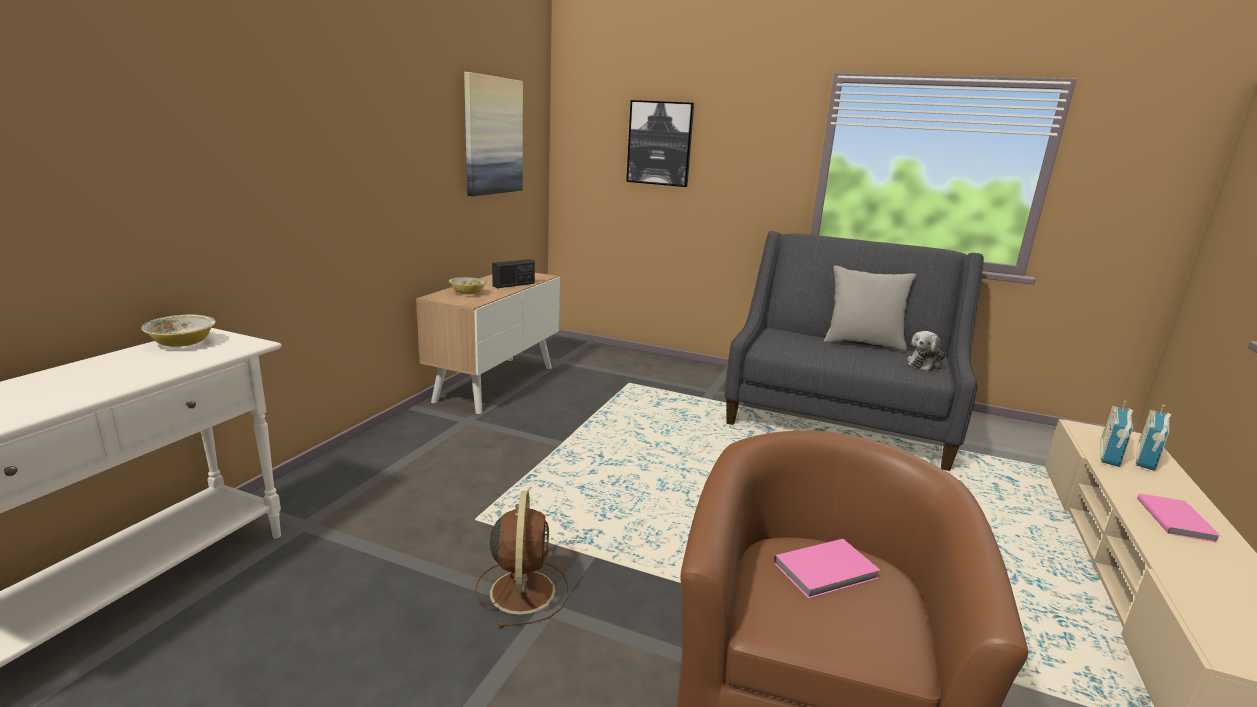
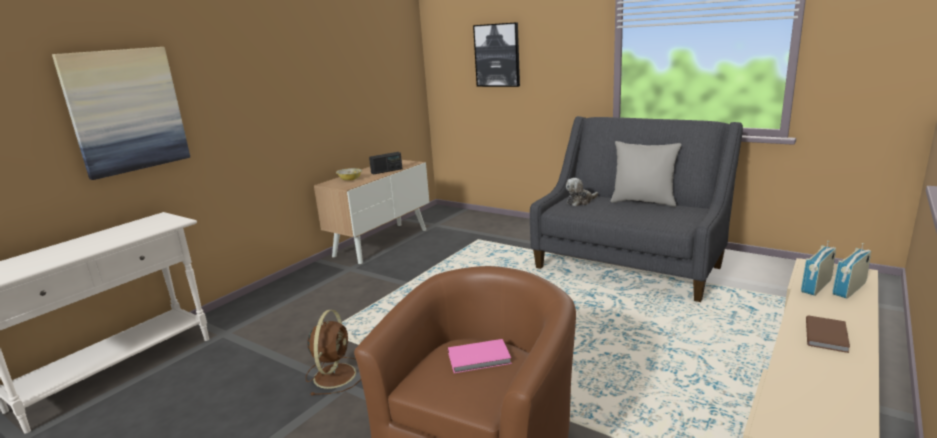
camera: 15 degrees right, 0 degrees up
bowl [141,315,216,347] -> none
picture [464,72,523,196] -> picture moved to [52,47,190,180]
plush toy [907,331,946,371] -> plush toy moved to [566,178,598,206]
pink book [1137,494,1220,543] -> brown book [806,315,850,353]

